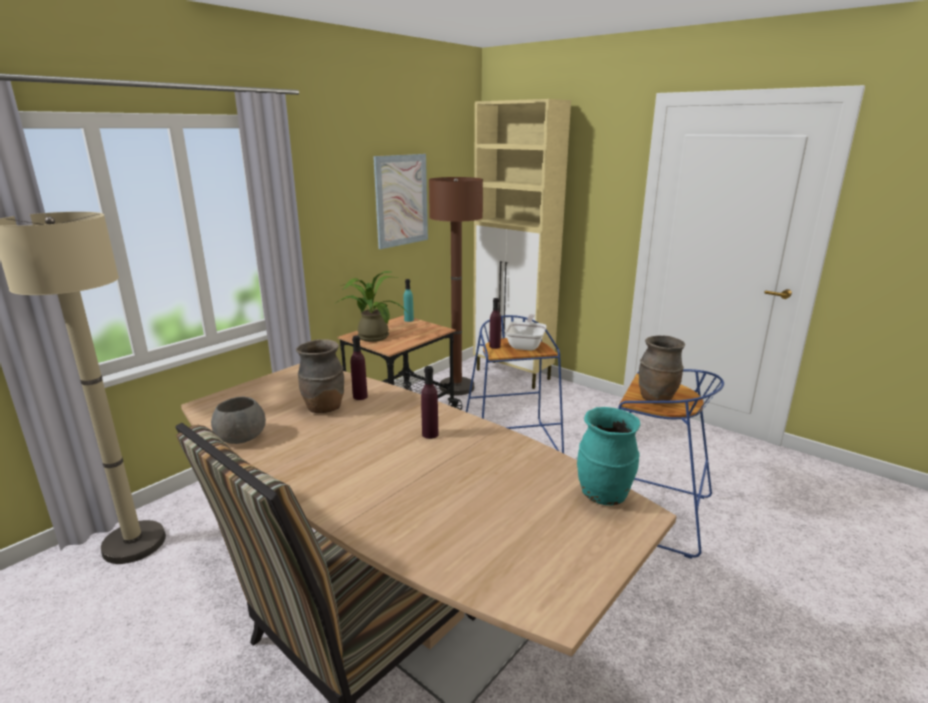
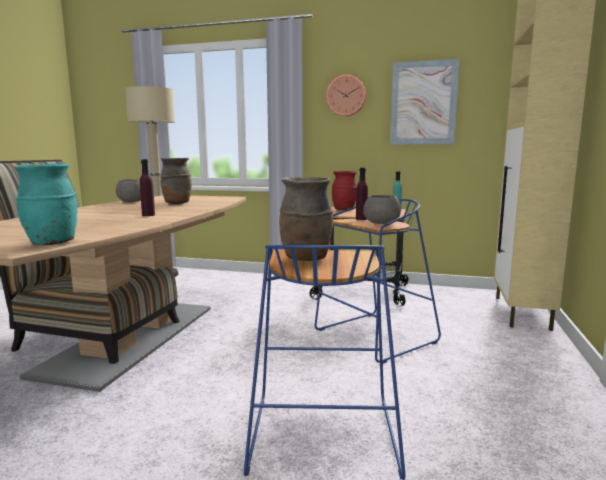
camera: 65 degrees right, 10 degrees down
potted plant [336,271,408,342] -> red vase [332,171,357,210]
purple bottle [351,336,368,400] -> none
brown floor lamp [429,177,483,395] -> none
frying pan [505,314,547,350] -> grey bowl [363,195,401,224]
none -> wall clock [326,74,366,116]

